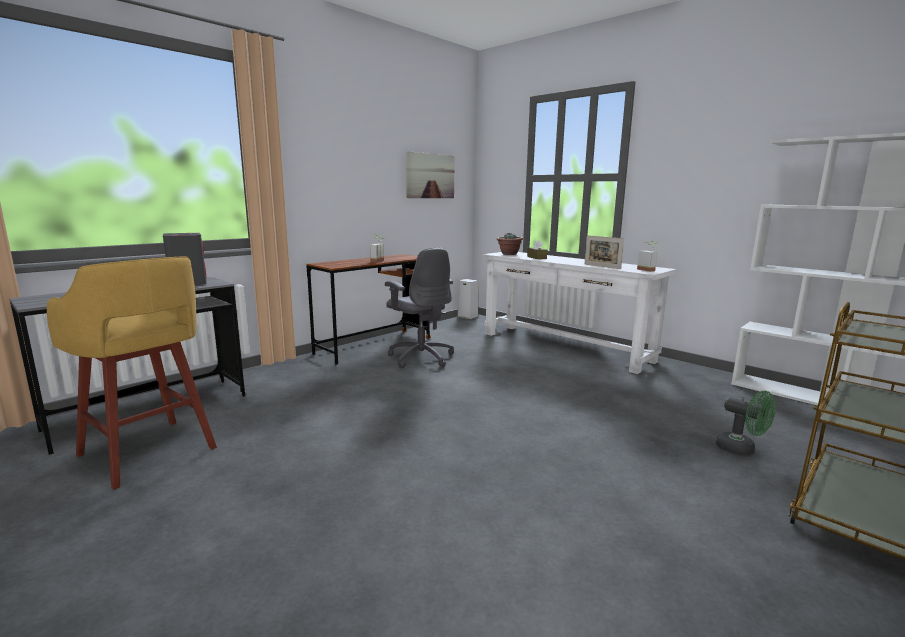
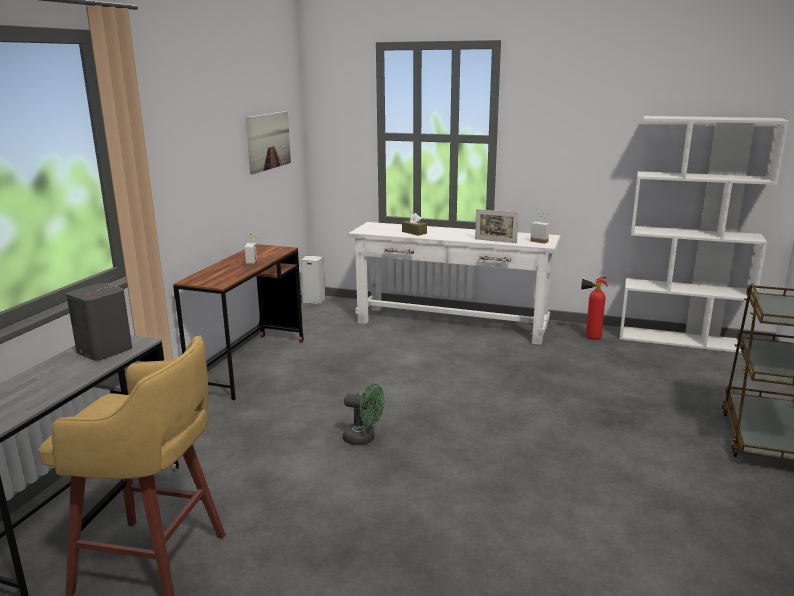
camera: 25 degrees left, 5 degrees up
grey office chair [385,248,454,368] -> none
potted plant [497,233,523,255] -> none
green fan [716,391,776,456] -> green fan moved to [343,383,385,445]
none -> fire extinguisher [581,277,607,340]

